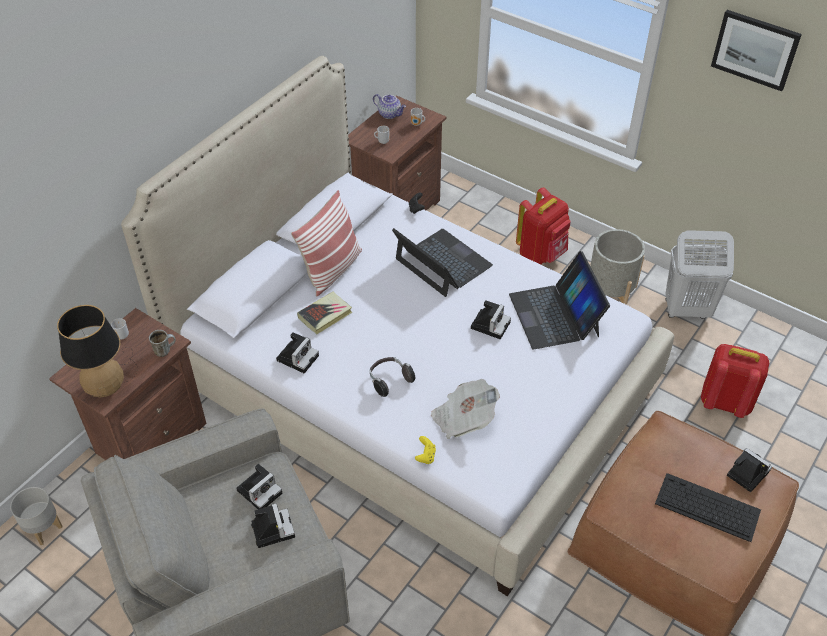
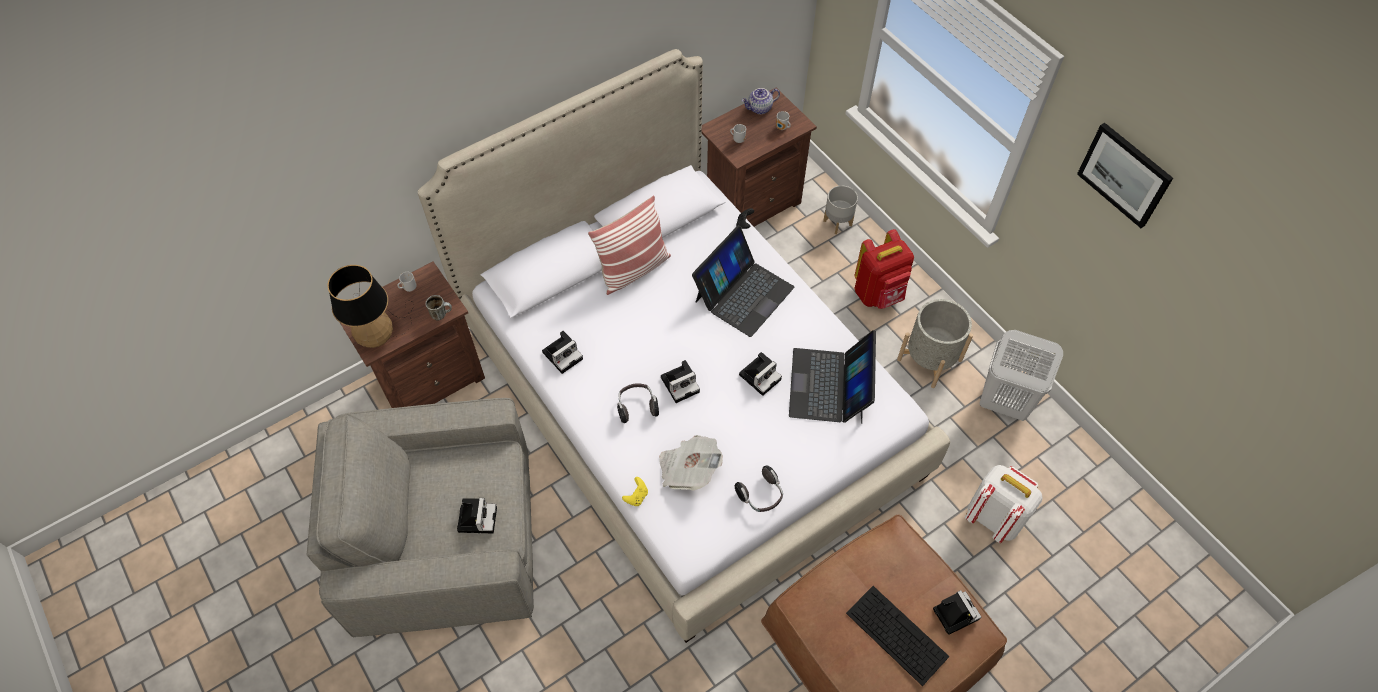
camera: 20 degrees right, 10 degrees up
grey planter [10,487,62,545] -> grey planter moved to [823,186,858,234]
camera [236,464,282,509] -> camera moved to [661,360,700,403]
book [297,291,353,334] -> none
teapot [373,94,406,119] -> teapot turned 105 degrees clockwise [741,88,780,114]
laptop [392,228,493,297] -> laptop turned 60 degrees clockwise [692,226,794,337]
red backpack [701,344,769,418] -> white backpack [965,465,1043,543]
none -> headphones [735,466,783,512]

